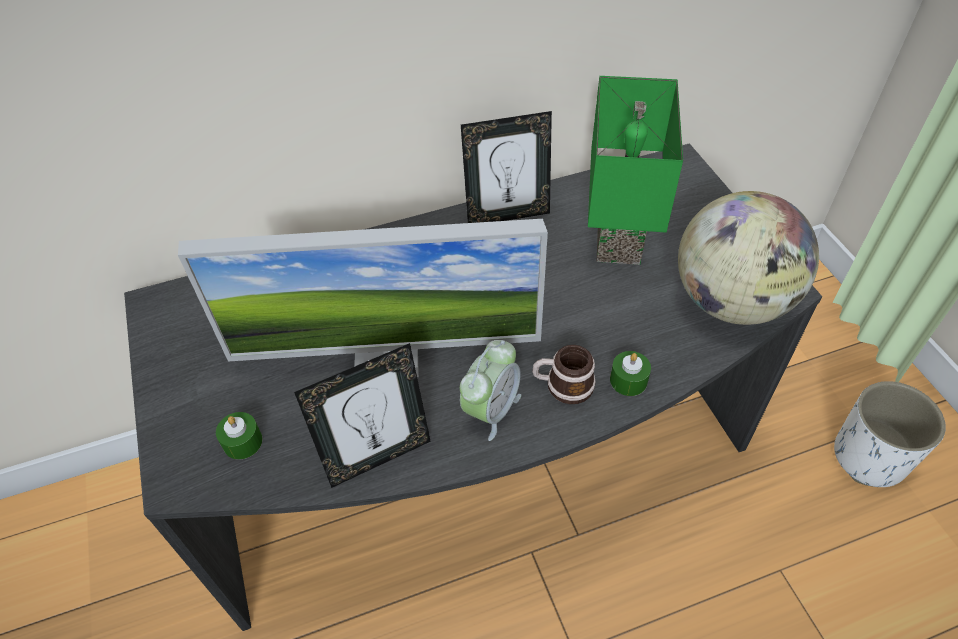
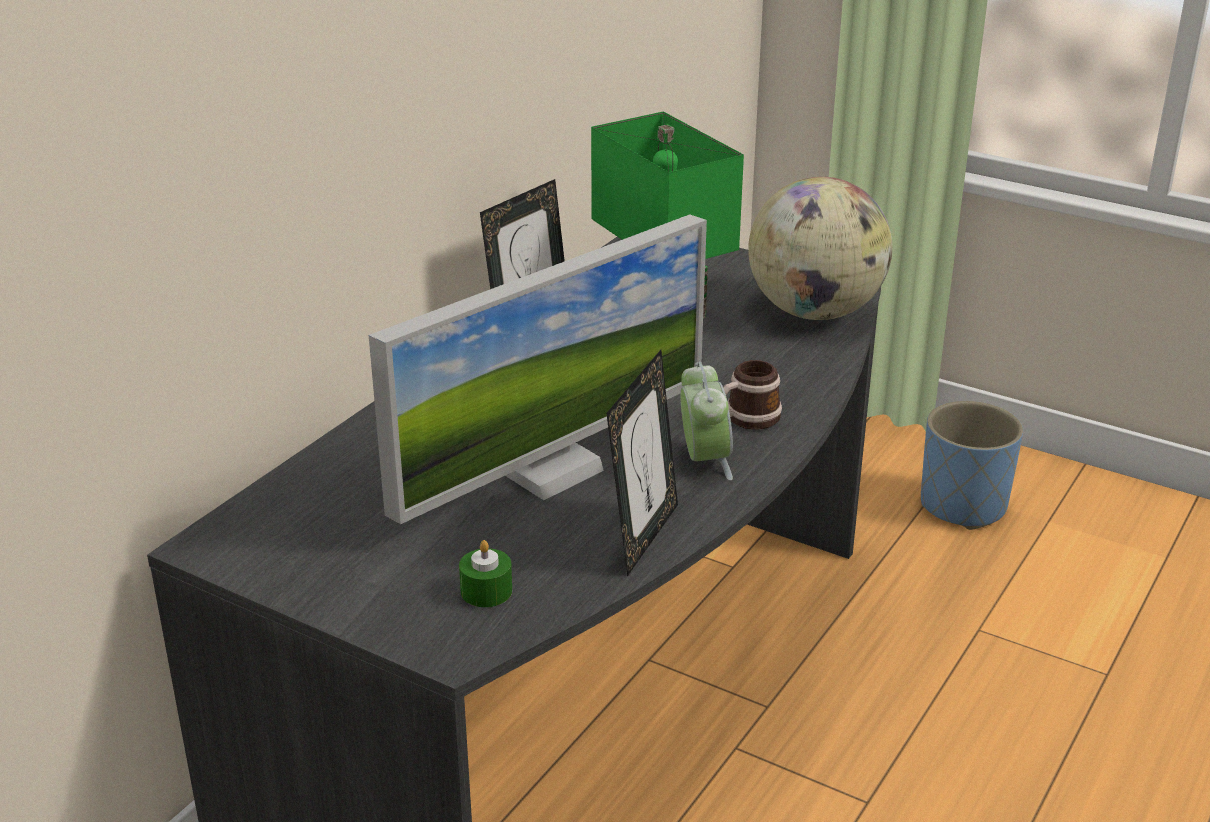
camera: 40 degrees left, 20 degrees down
green candle [610,351,651,396] -> none
white planter [834,381,946,487] -> blue planter [921,401,1023,530]

